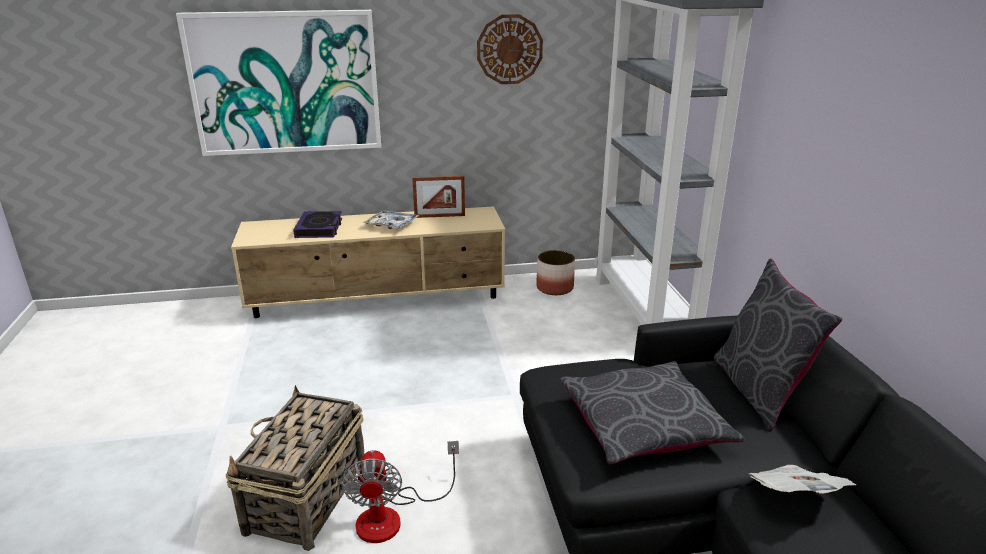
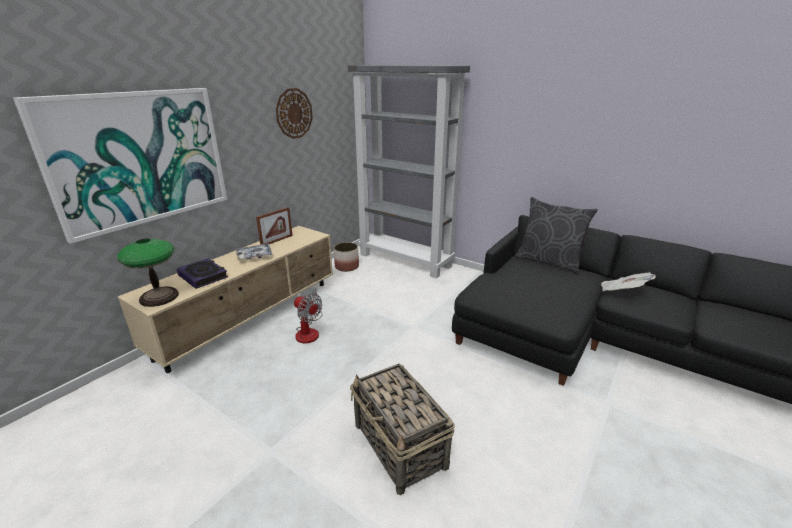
camera: 45 degrees left, 0 degrees up
fan [341,441,459,543] -> fan moved to [294,289,323,343]
grey pillow [560,361,744,464] -> none
none -> table lamp [117,239,179,307]

